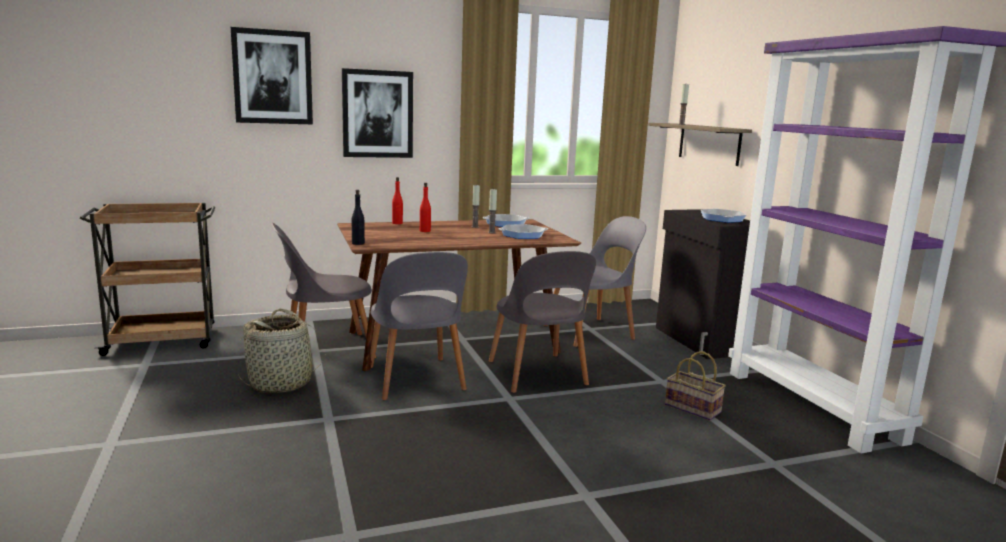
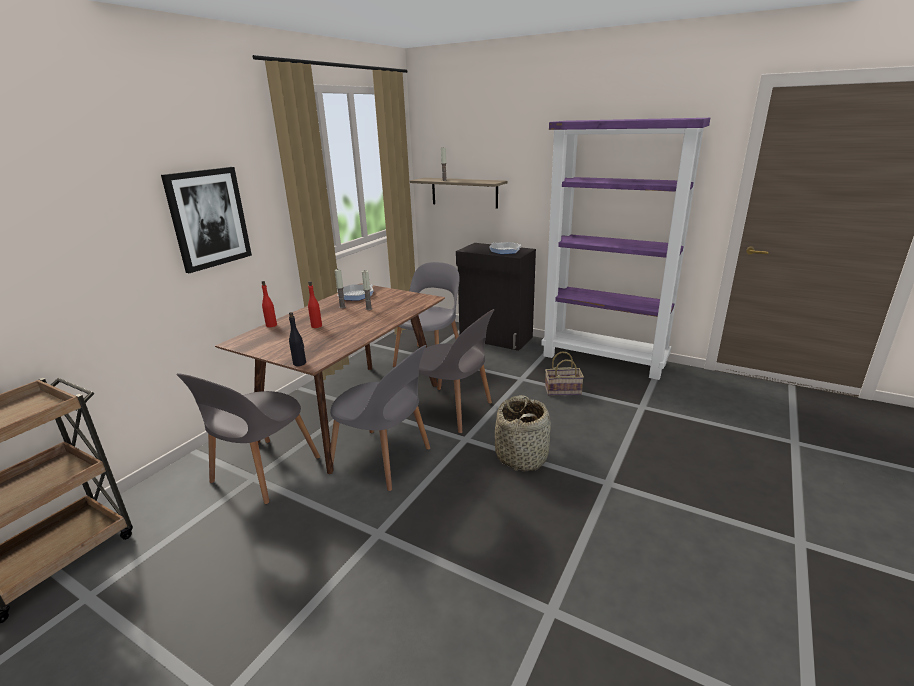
camera: 40 degrees left, 10 degrees up
picture [231,27,313,124] -> none
basket [239,309,326,393] -> basket moved to [495,395,551,471]
frying pan [499,224,548,239] -> none

